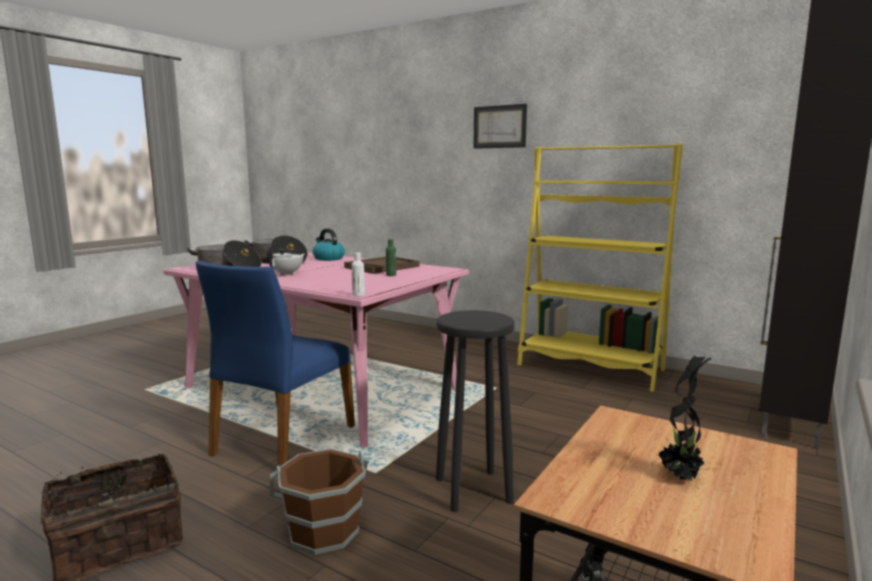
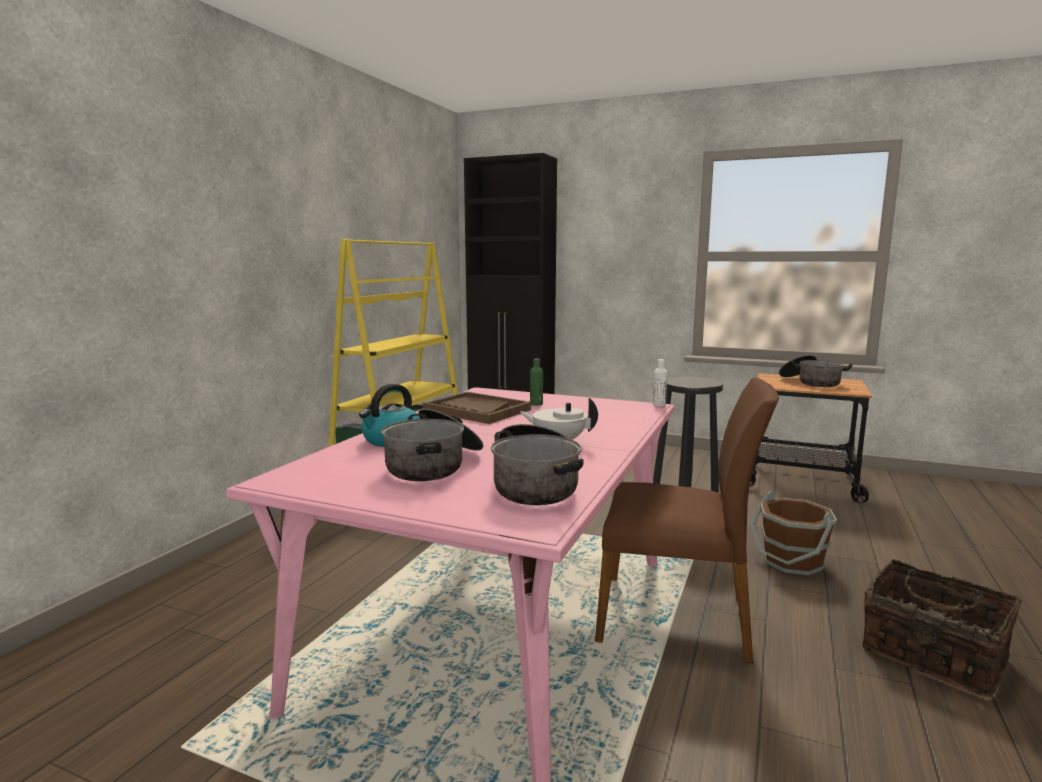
camera: 100 degrees left, 0 degrees up
blue chair [196,261,355,467] -> brown chair [595,377,779,664]
picture [473,104,527,149] -> none
potted plant [659,355,711,481] -> cooking pot [779,355,853,387]

